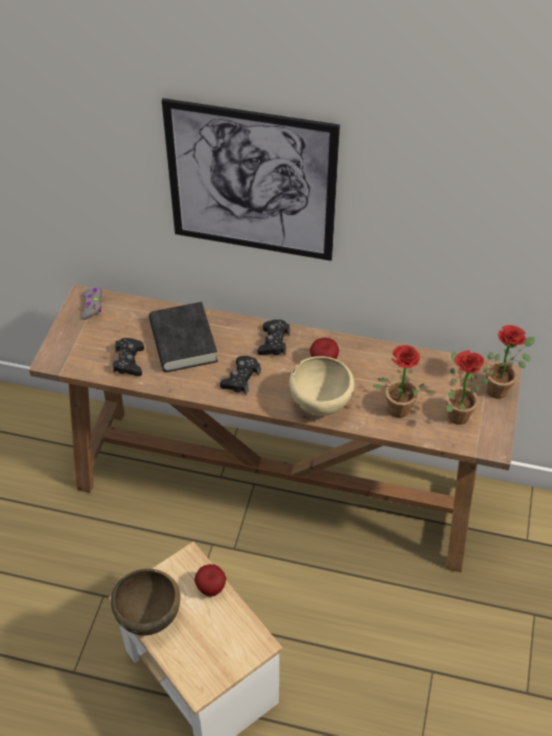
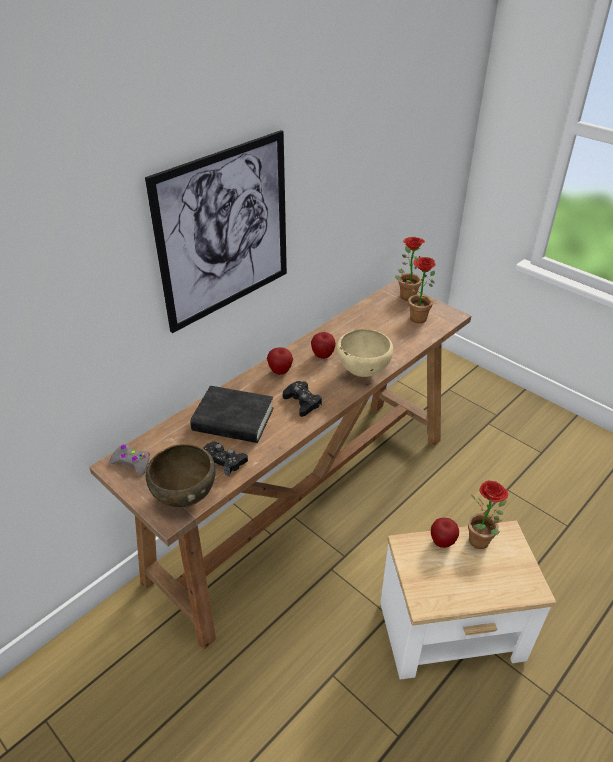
camera: 60 degrees left, 10 degrees down
brown bowl [111,569,180,636] -> brown bowl moved to [145,444,216,507]
black game controller [258,319,290,355] -> apple [267,347,293,375]
potted plant [373,345,435,418] -> potted plant moved to [468,480,508,549]

